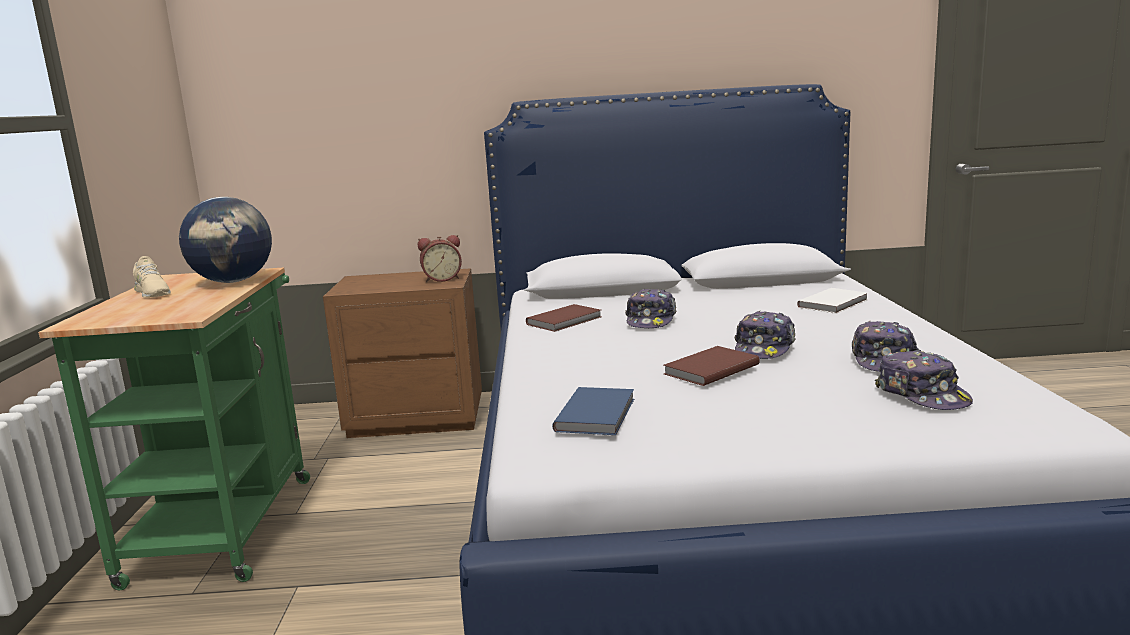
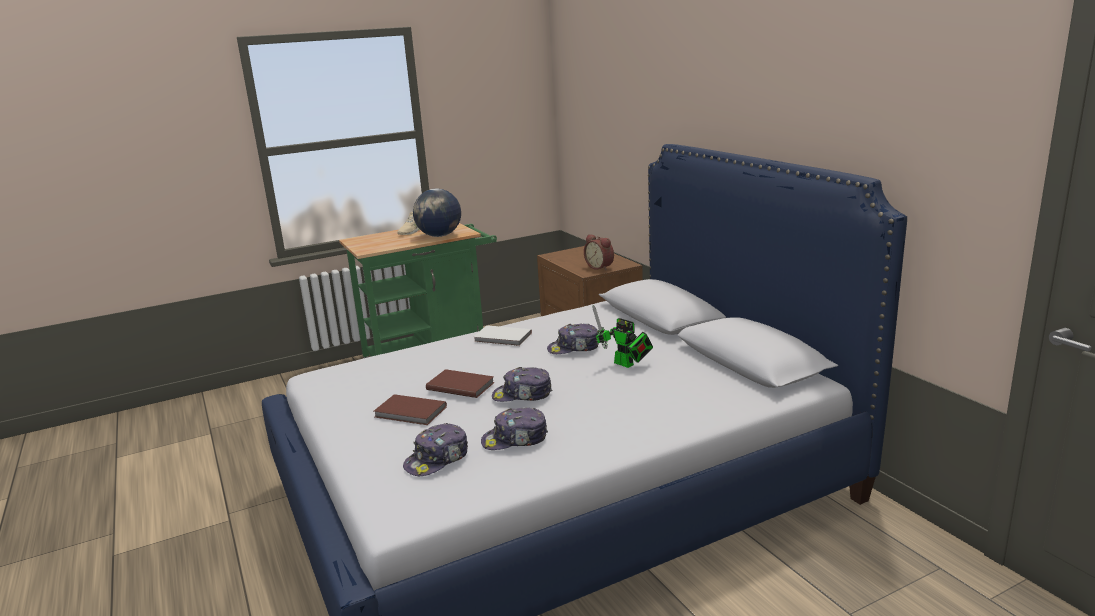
camera: 65 degrees right, 5 degrees up
brown book [526,304,601,332] -> brown book moved to [374,394,447,425]
blue book [552,387,634,435] -> none
white book [797,288,867,314] -> white book moved to [473,325,532,346]
none -> toy robot [592,305,653,368]

